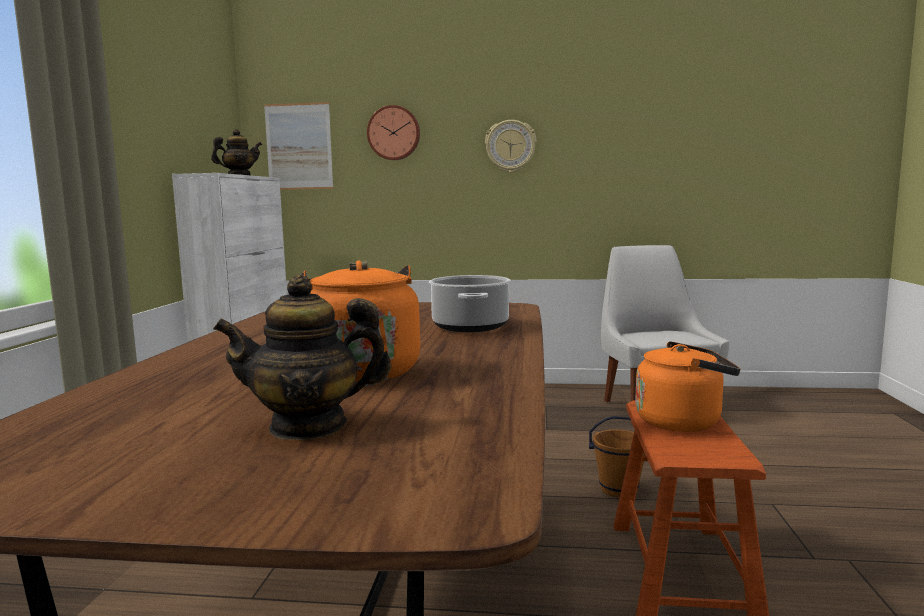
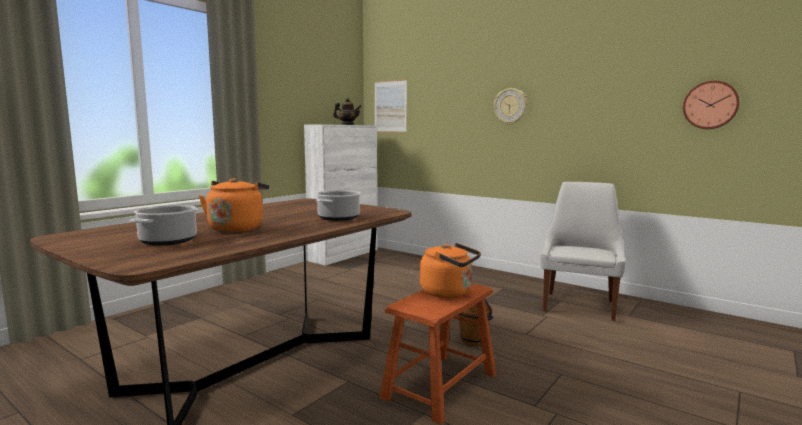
camera: 30 degrees right, 0 degrees up
teapot [213,274,391,440] -> cooking pot [130,205,198,246]
wall clock [367,105,420,160] -> wall clock moved to [683,80,740,129]

